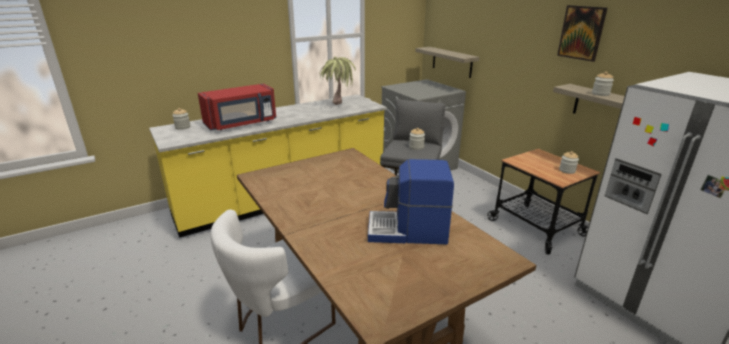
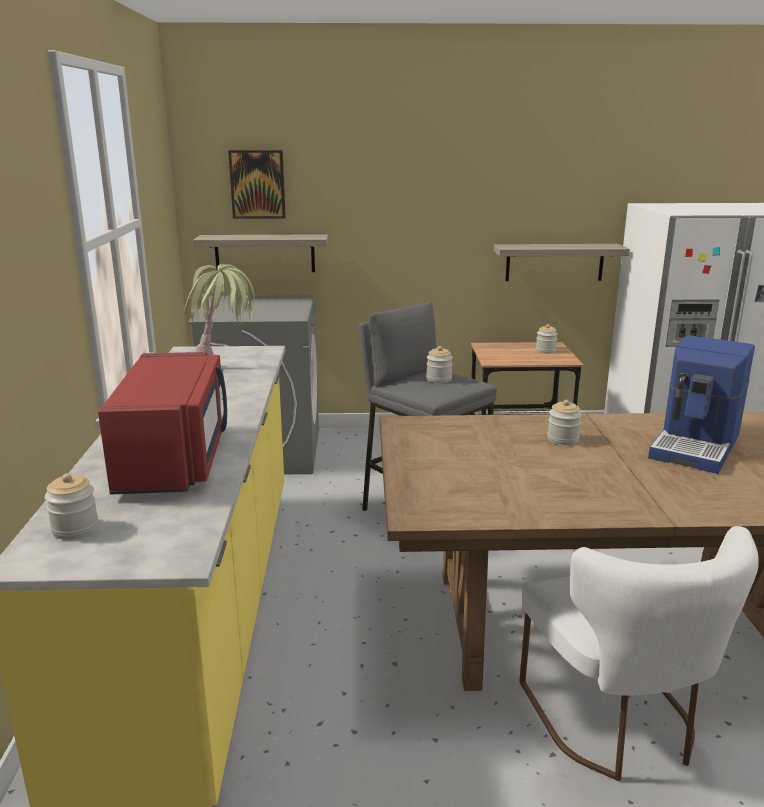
camera: 60 degrees left, 5 degrees down
picture [557,5,607,62] -> picture moved to [228,150,286,219]
jar [592,72,614,96] -> jar moved to [547,400,582,445]

